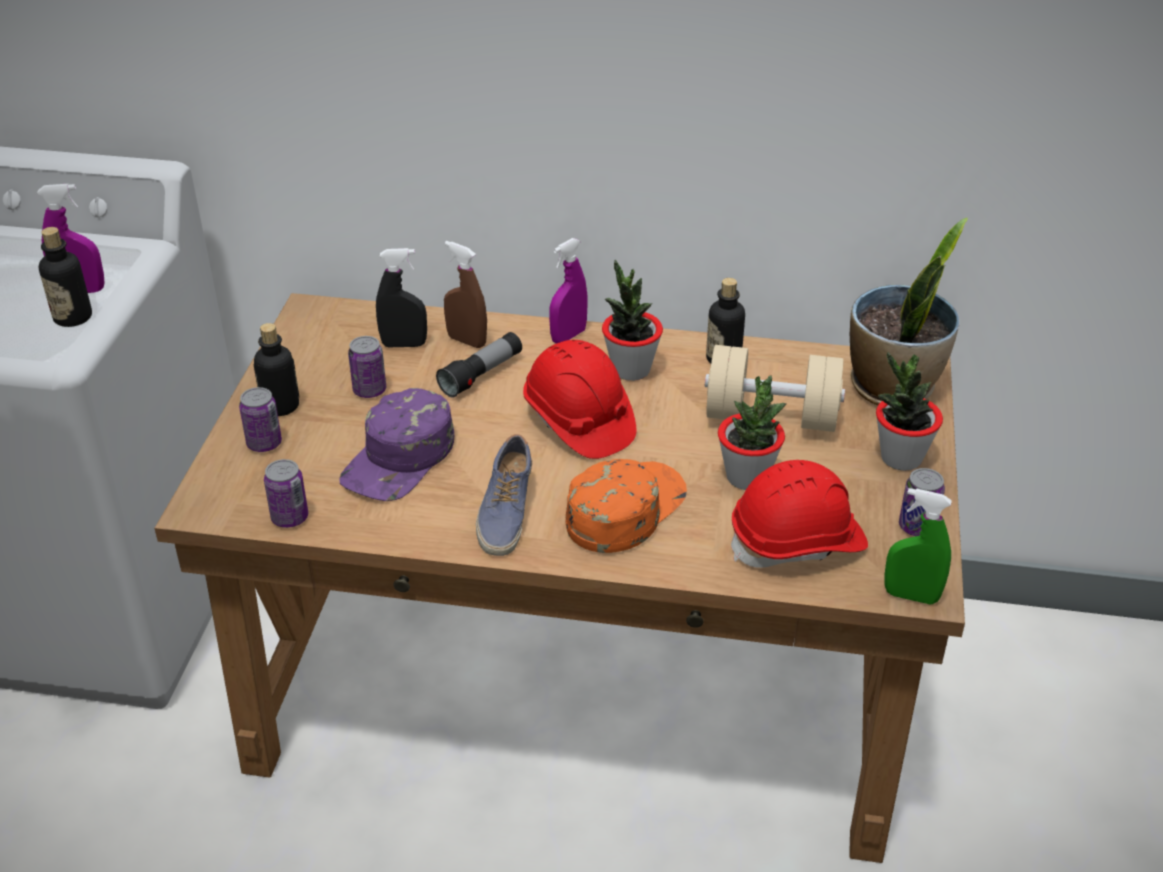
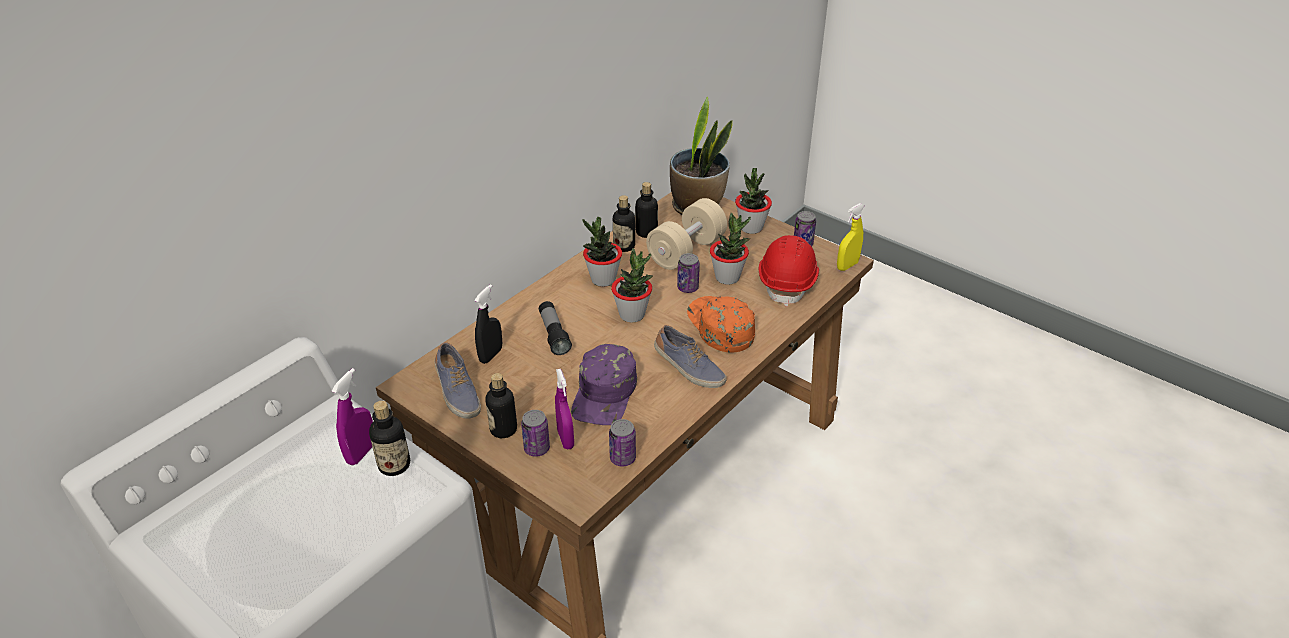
camera: 60 degrees left, 0 degrees up
purple cap [339,388,454,501] -> purple cap turned 45 degrees clockwise [571,344,637,425]
can [348,336,386,398] -> can moved to [677,253,700,293]
brown spray bottle [444,241,487,348] -> none
red hard hat [523,340,637,459] -> potted plant [611,248,653,323]
purple spray bottle [549,238,588,343] -> purple spray bottle moved to [555,369,574,449]
green spray bottle [884,488,952,605] -> yellow spray bottle [837,203,865,271]
none -> shoe [434,342,481,419]
none -> bottle [635,182,658,238]

